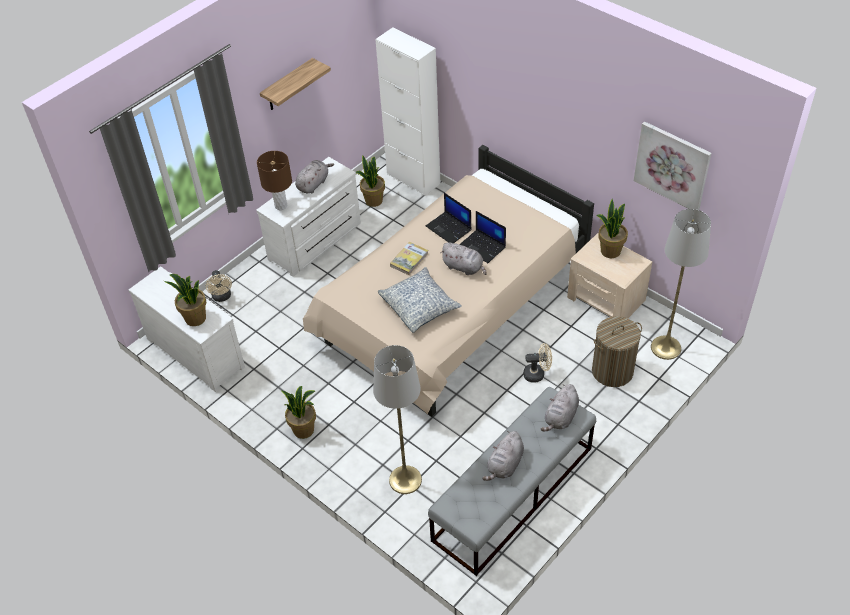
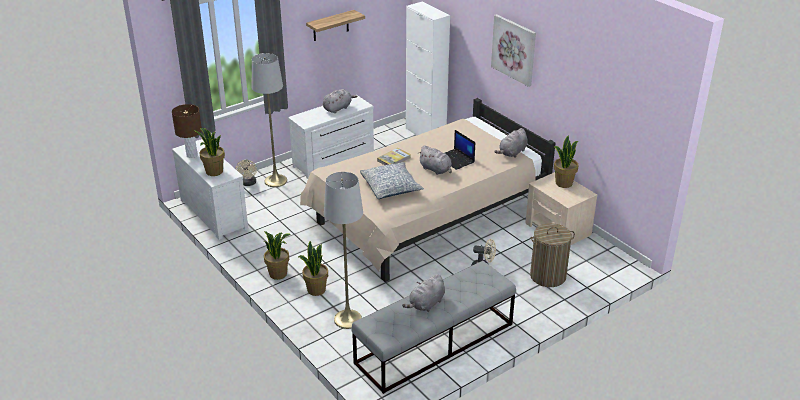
camera: 10 degrees right, 15 degrees down
brown table lamp [257,151,292,210] -> brown table lamp moved to [172,104,202,158]
potted plant [356,156,385,207] -> potted plant moved to [298,241,328,296]
laptop [426,193,471,243] -> none
grey plush toy [541,384,579,432] -> grey plush toy moved to [495,128,528,158]
picture [634,121,712,210] -> picture moved to [491,14,536,87]
grey floor lamp [651,209,711,360] -> grey floor lamp moved to [252,53,287,187]

